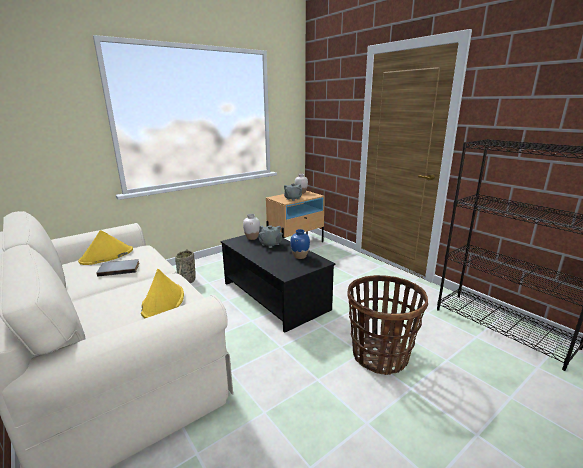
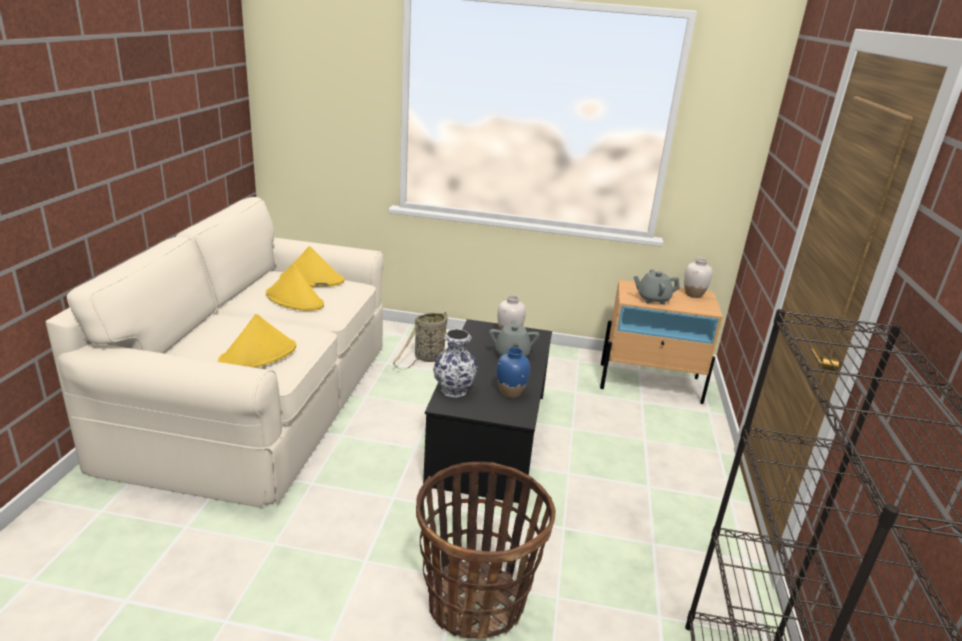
camera: 45 degrees right, 5 degrees up
grey book [97,259,139,277] -> yellow hat [265,264,324,311]
none -> vase [433,329,478,398]

